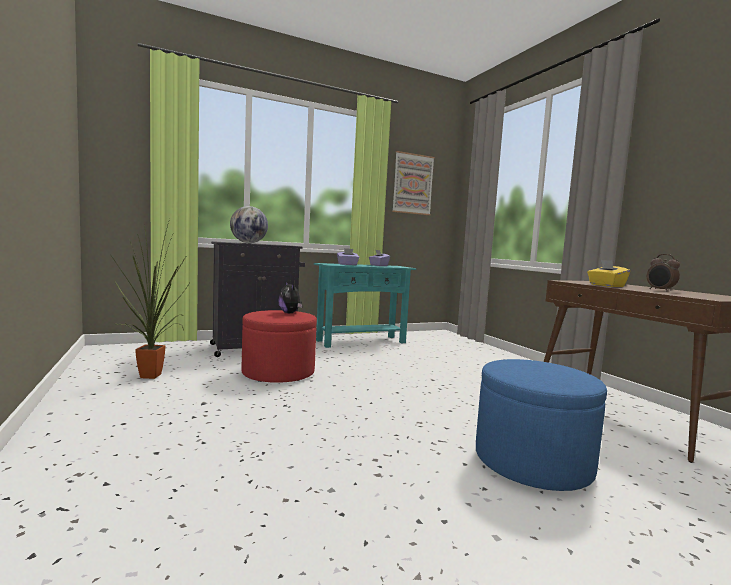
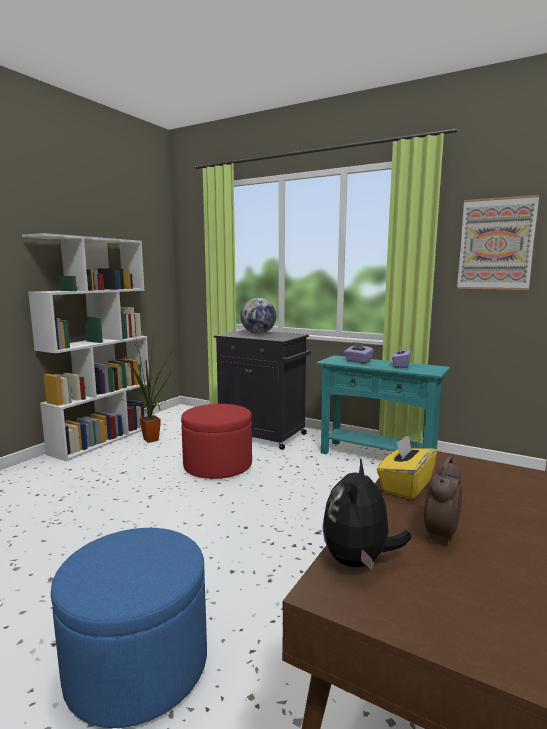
camera: 55 degrees right, 5 degrees up
plush toy [278,281,302,313] -> plush toy moved to [322,458,411,571]
none -> white bookcase [22,233,149,461]

